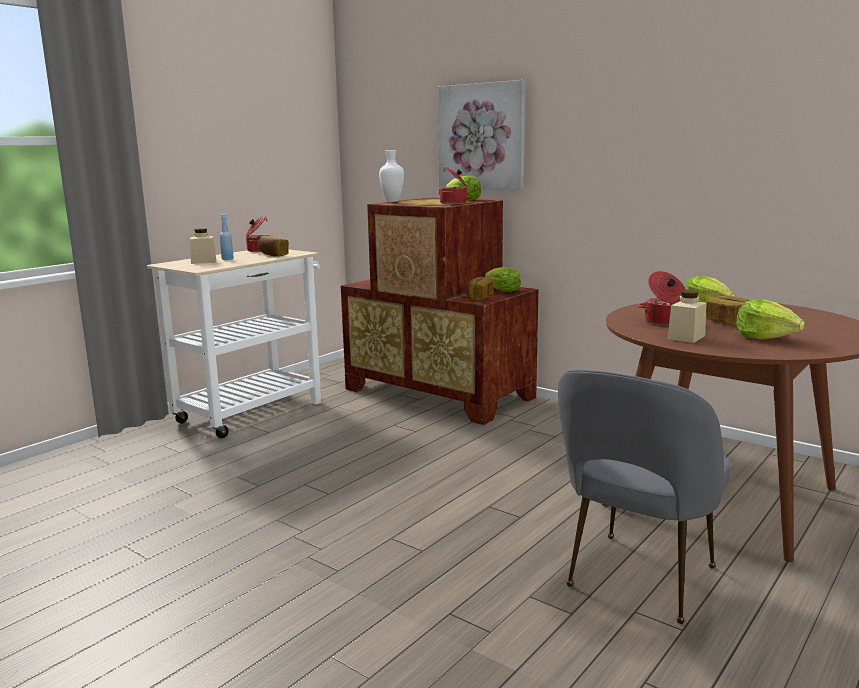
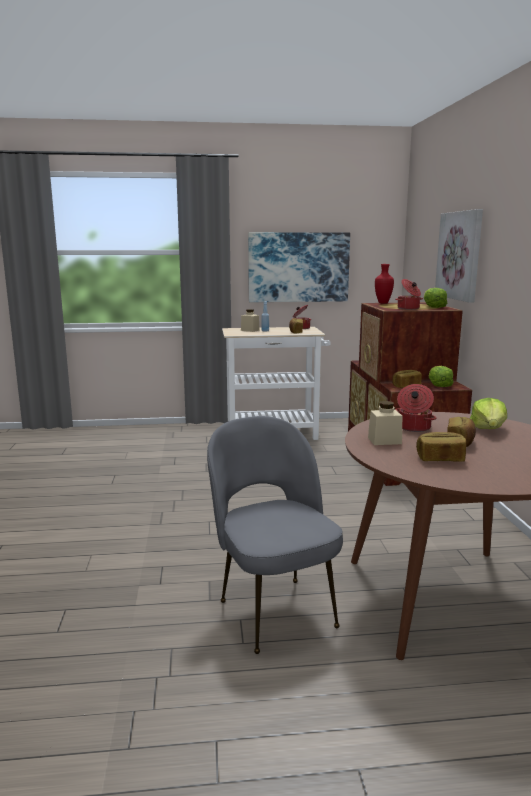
camera: 45 degrees right, 0 degrees up
white vase [379,150,404,202] -> red vase [375,264,394,303]
grey chair [558,370,731,624] -> grey chair turned 75 degrees clockwise [207,416,343,654]
lettuce [736,299,805,340] -> bread [416,432,466,462]
none -> picture [248,232,350,302]

